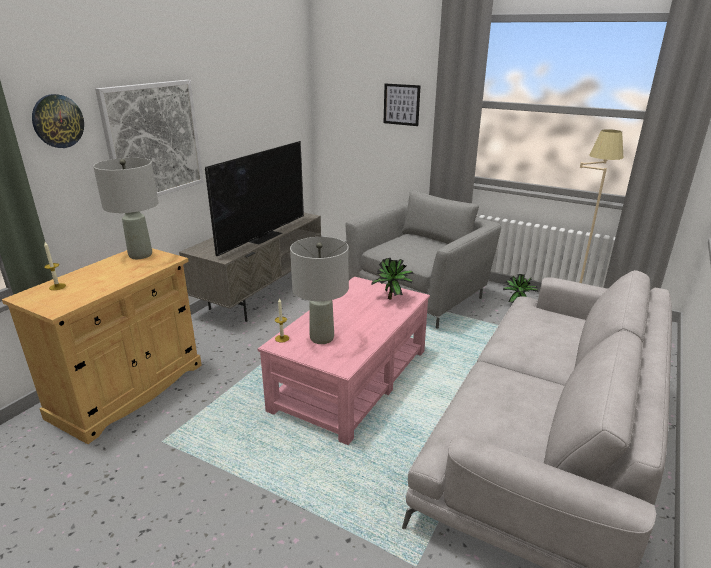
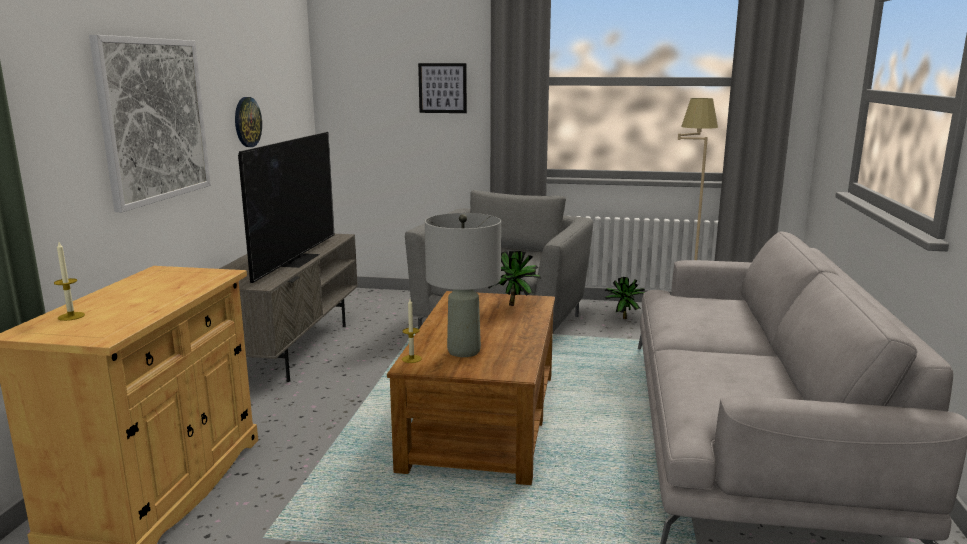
camera: 20 degrees left, 10 degrees down
wall clock [32,94,84,148] -> wall clock moved to [235,97,262,147]
grey table lamp [93,158,158,259] -> none
pink coffee table [258,276,430,445] -> brown coffee table [387,291,555,485]

